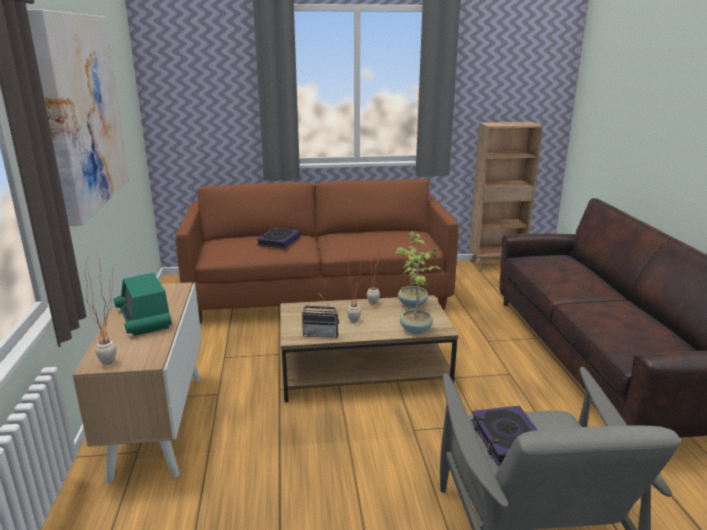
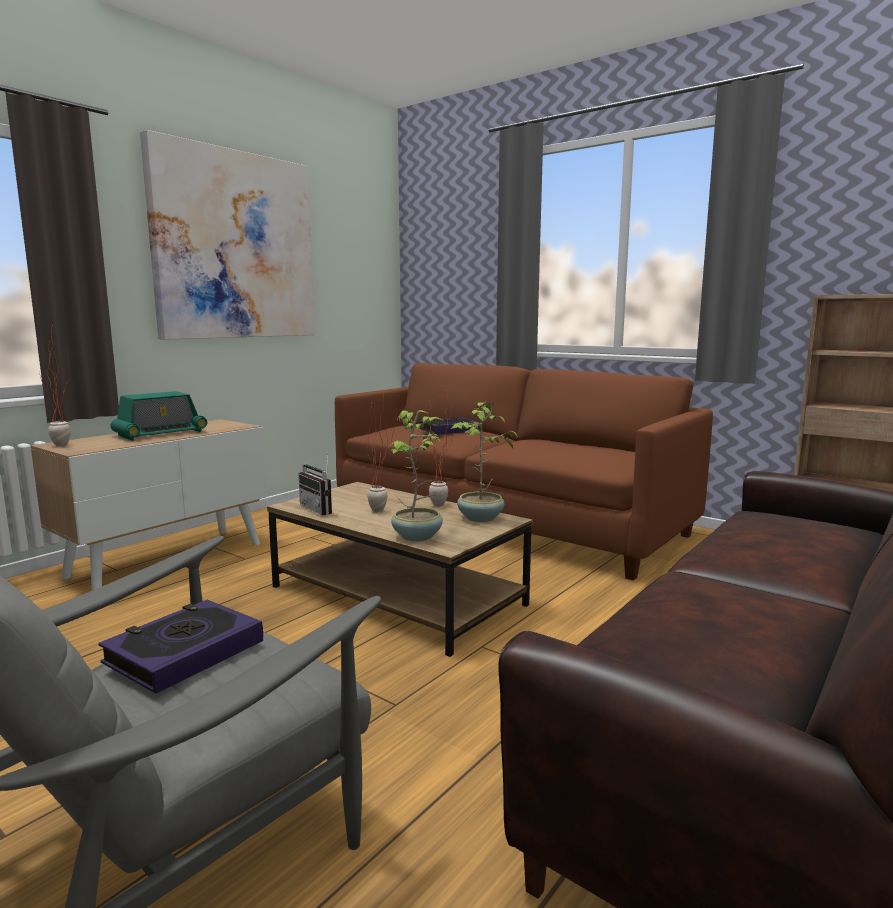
camera: 45 degrees right, 10 degrees down
radio [114,273,172,336] -> radio turned 150 degrees counterclockwise [111,391,207,440]

